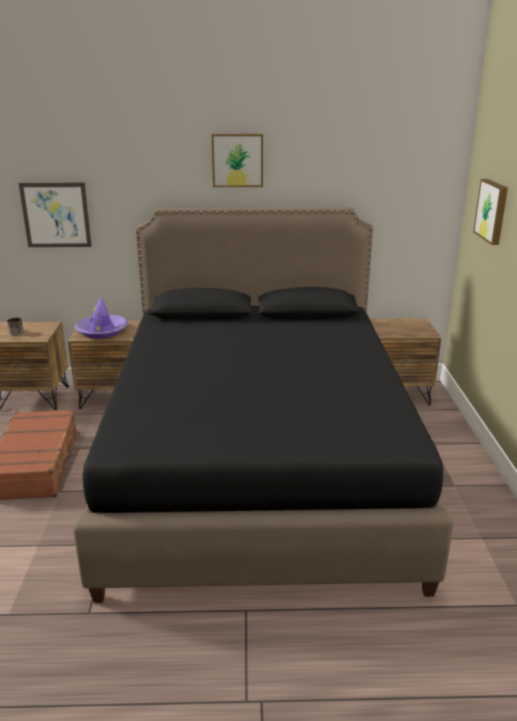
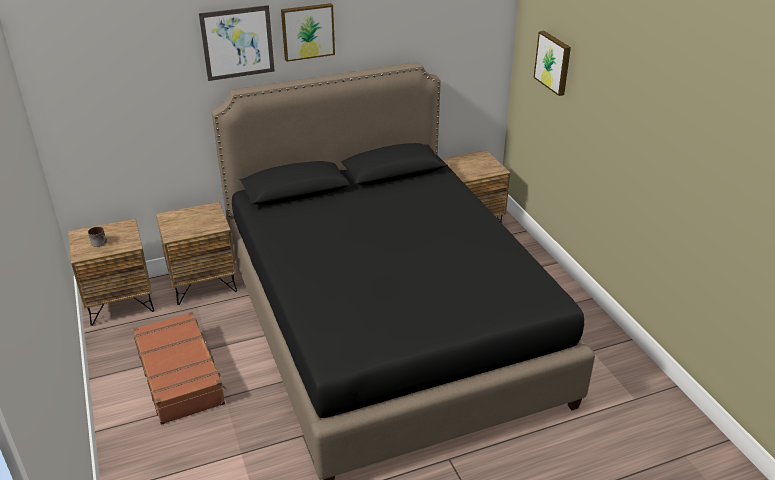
camera: 20 degrees left, 10 degrees up
picture [19,183,92,247] -> picture moved to [199,5,275,81]
purple hat [75,297,128,338] -> none

